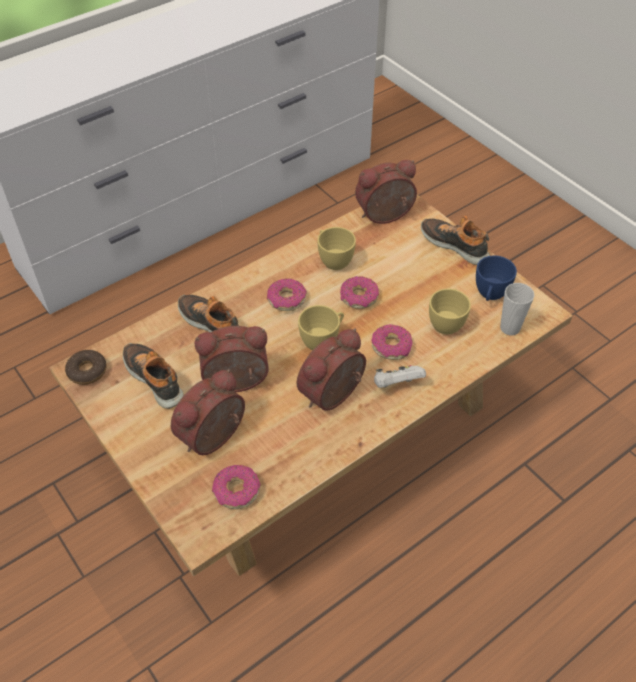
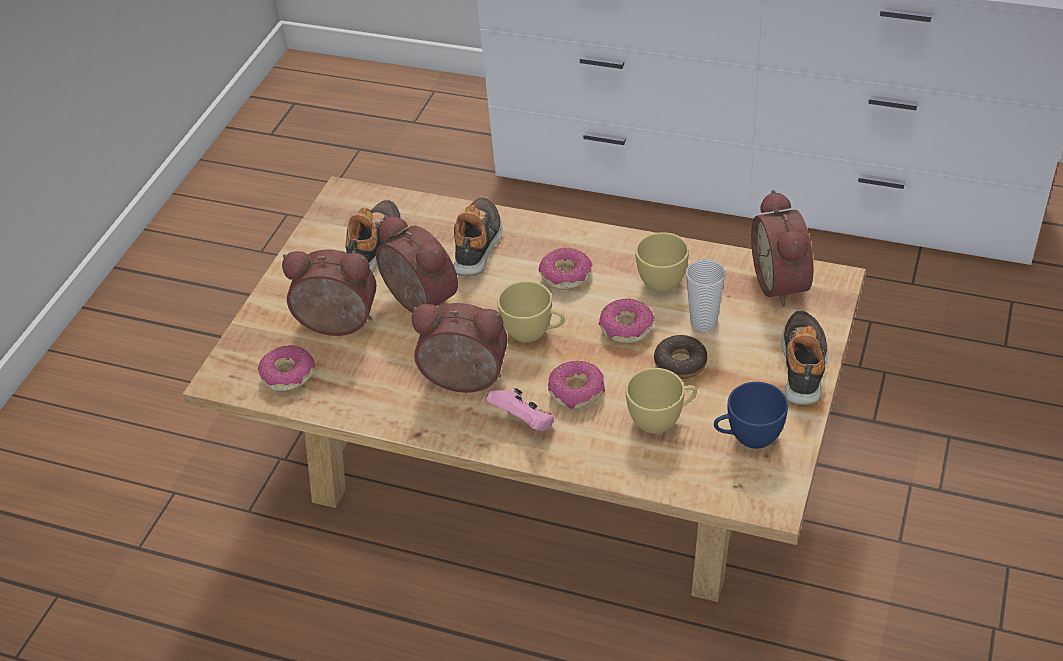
camera: 60 degrees right, 5 degrees down
donut [65,350,107,385] -> donut moved to [654,335,708,379]
alarm clock [355,160,417,224] -> alarm clock turned 135 degrees counterclockwise [751,190,813,307]
white game controller [374,365,426,388] -> pink game controller [486,388,554,431]
cup [500,283,535,335] -> cup moved to [686,259,725,332]

